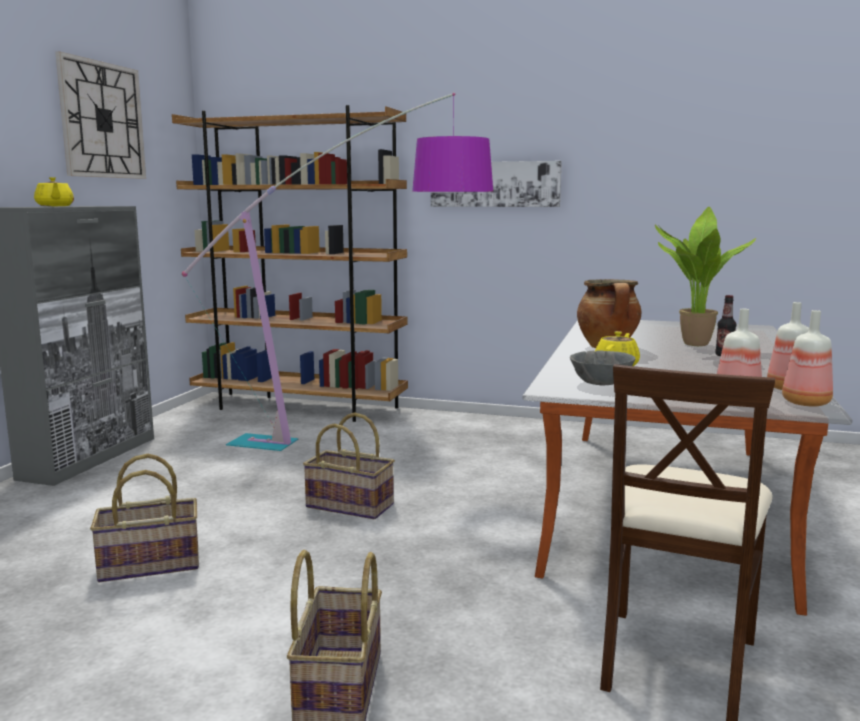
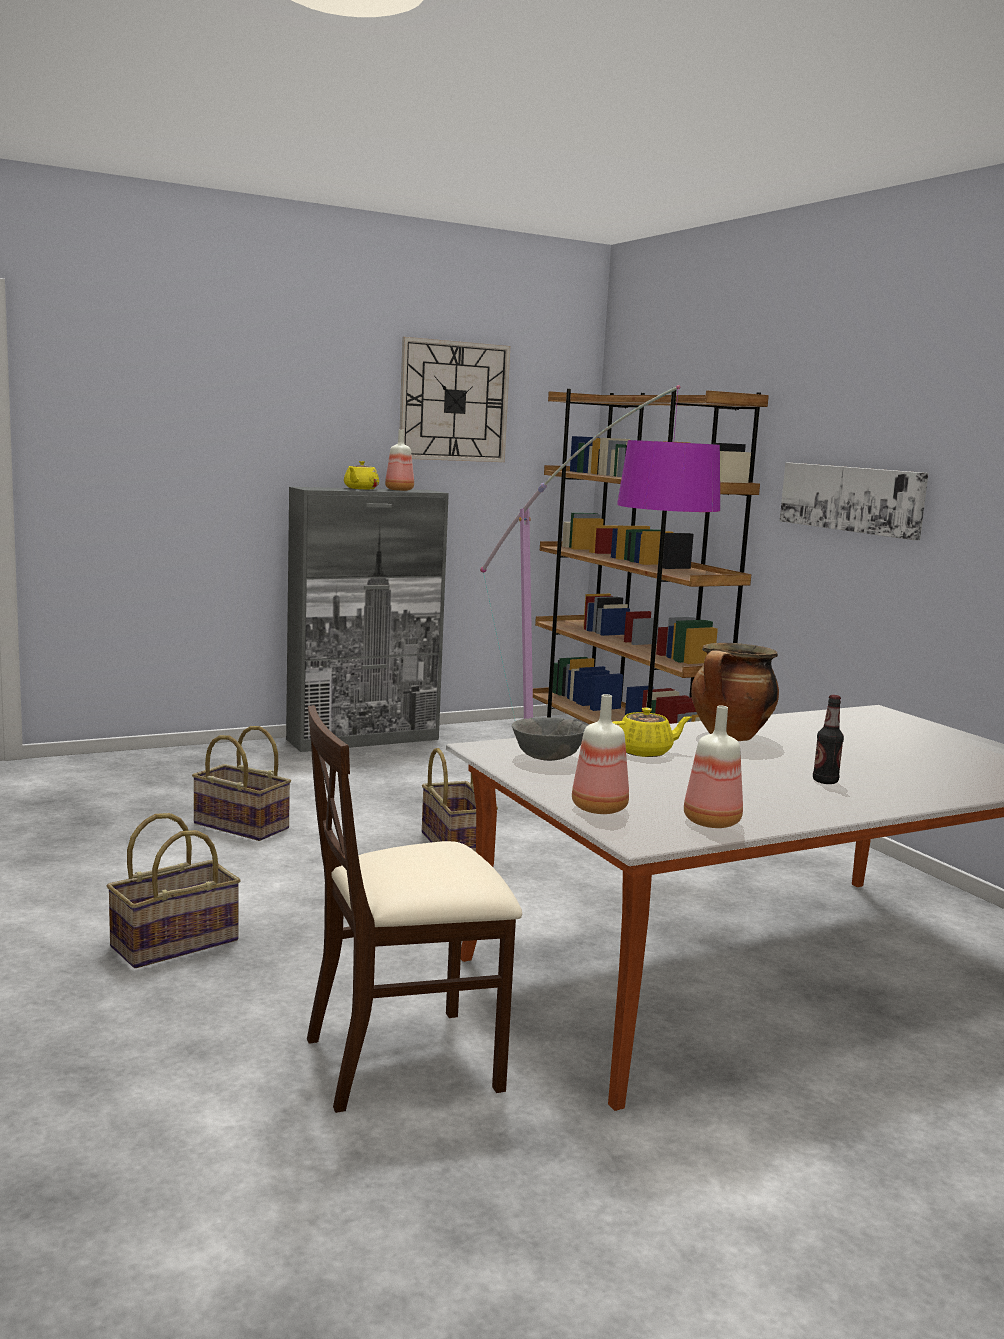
camera: 45 degrees right, 0 degrees up
potted plant [655,207,756,346] -> none
bottle [782,310,833,406] -> bottle moved to [385,430,414,491]

